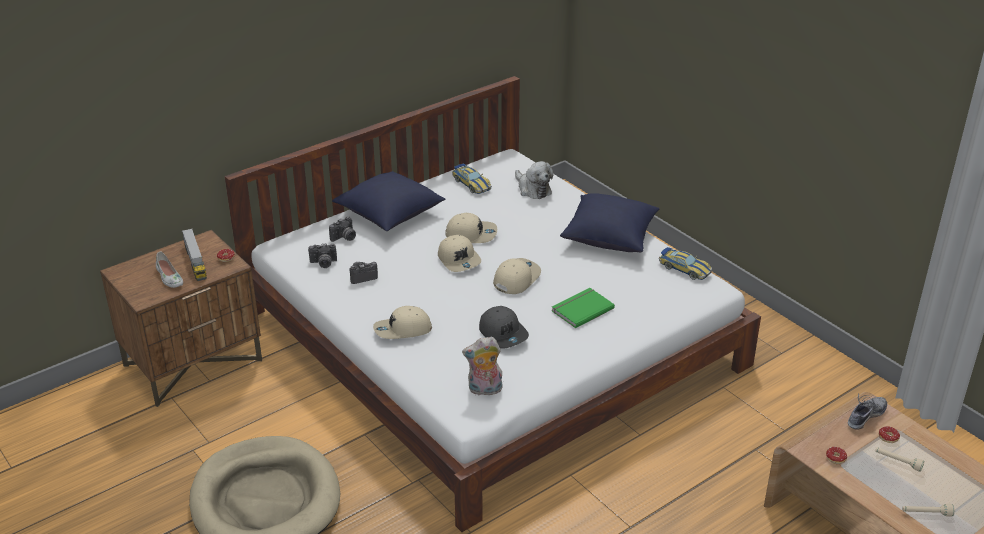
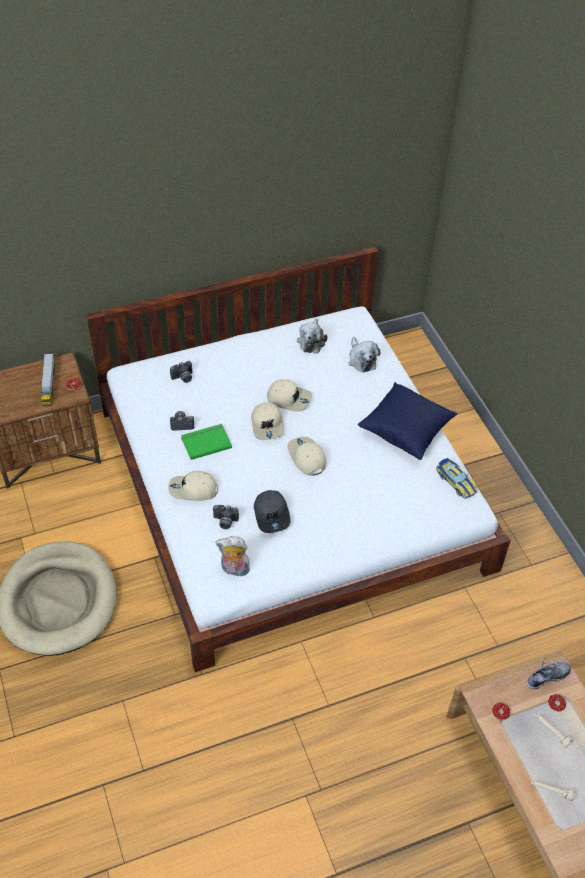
camera: 15 degrees right, 15 degrees up
white shoe [156,252,183,288] -> none
camera [308,243,337,268] -> camera moved to [213,505,239,529]
blue pillow [332,171,446,231] -> none
toy car [452,163,492,194] -> plush toy [297,318,328,354]
beige cap [493,258,541,294] -> beige cap turned 75 degrees counterclockwise [287,437,327,476]
green book [552,288,615,328] -> green book moved to [181,424,232,460]

